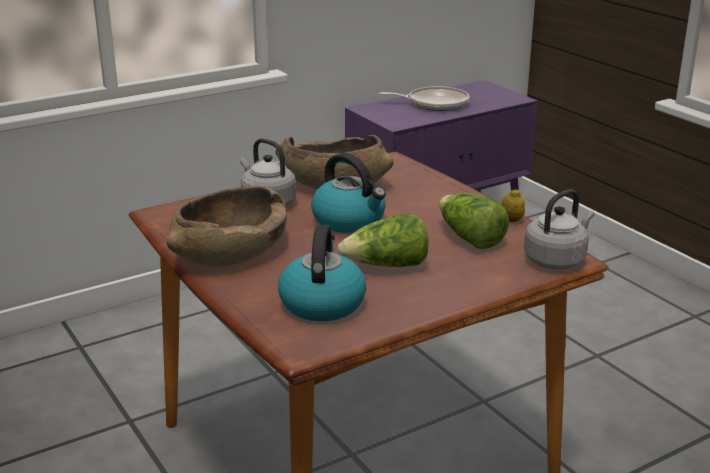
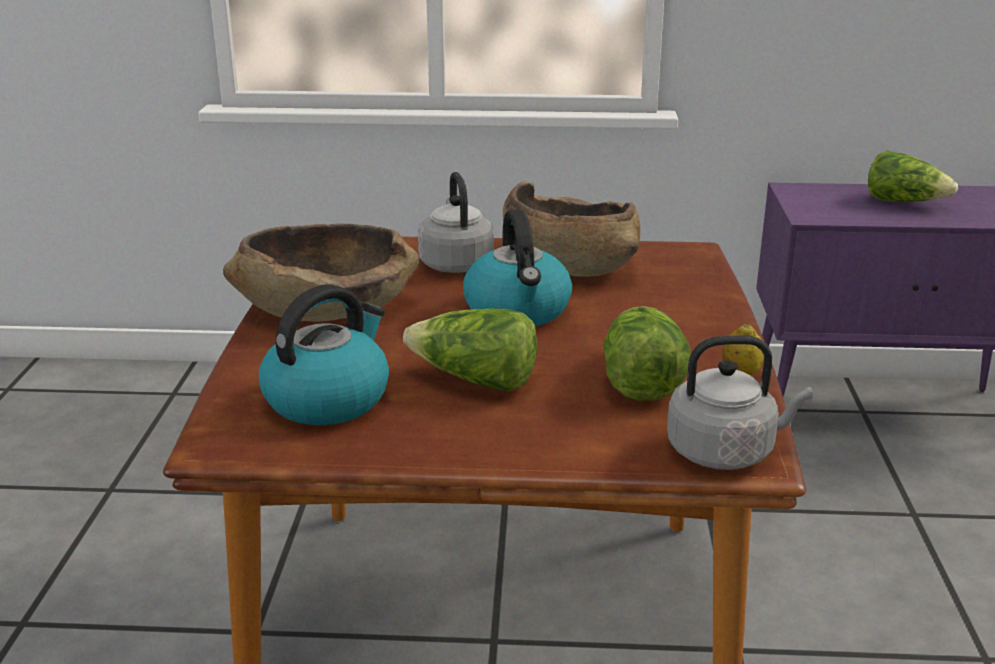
camera: 35 degrees right, 0 degrees up
frying pan [379,86,469,111] -> lettuce [868,150,958,202]

